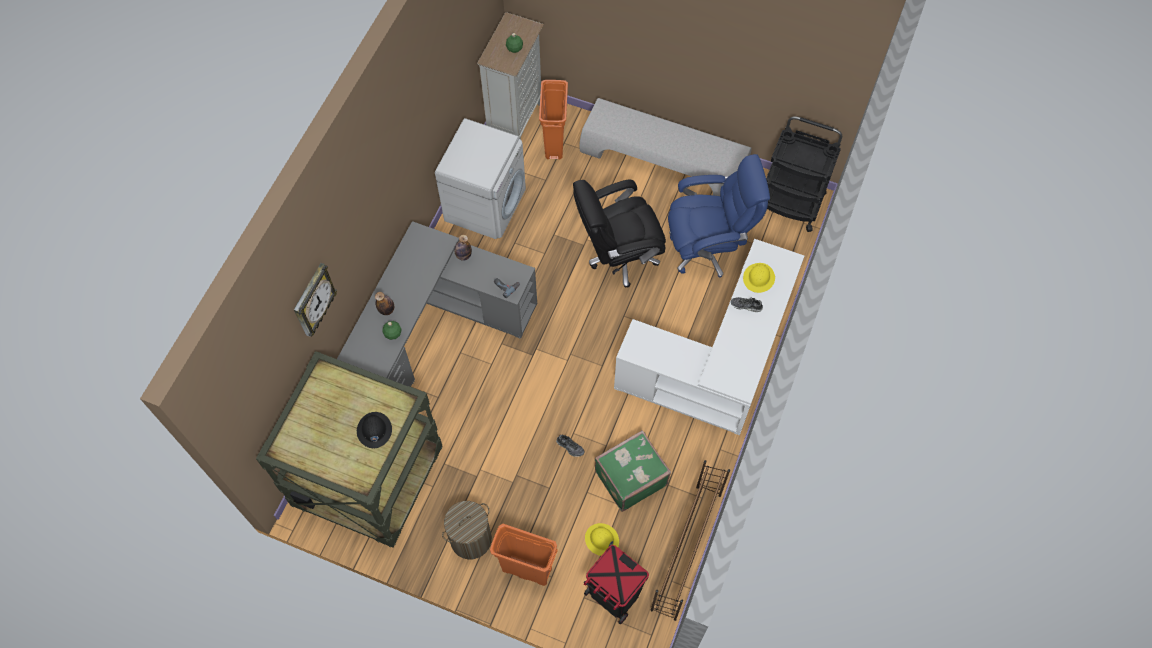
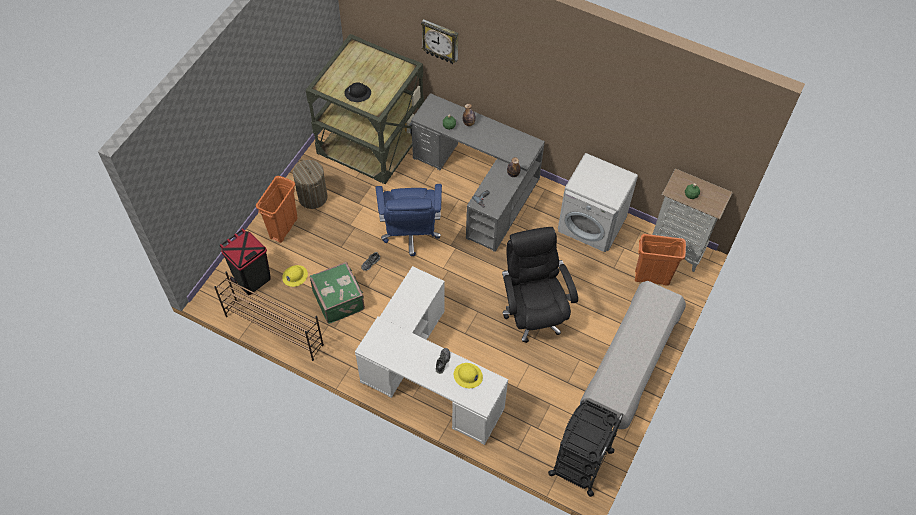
camera: 95 degrees right, 5 degrees down
blue office chair [668,154,770,278] -> blue office chair moved to [375,184,442,256]

